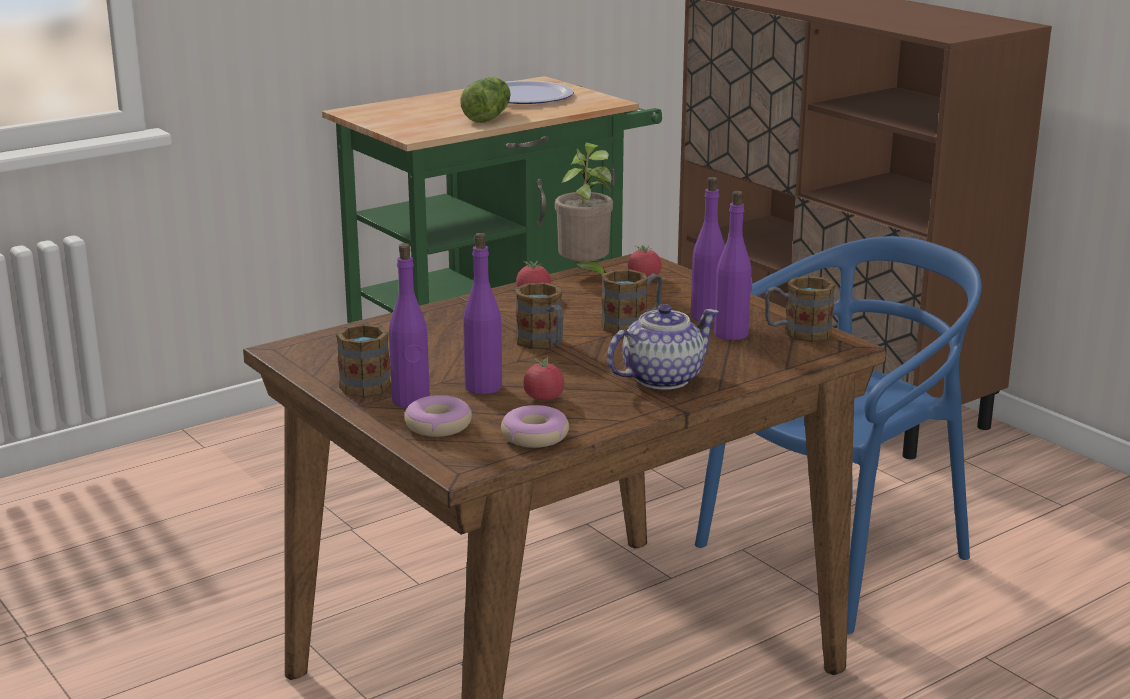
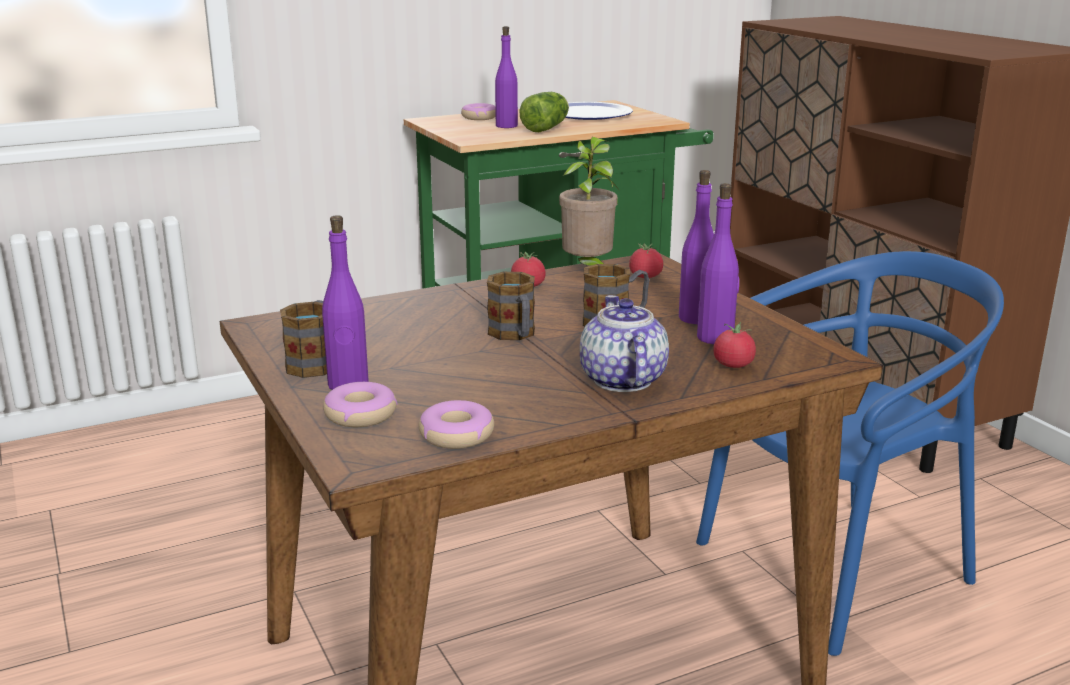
camera: 10 degrees right, 0 degrees up
purple bottle [463,233,502,394] -> purple bottle moved to [495,26,518,128]
tomato [523,355,564,401] -> tomato moved to [713,322,756,368]
teapot [607,304,719,390] -> teapot turned 75 degrees counterclockwise [580,295,669,392]
mug [765,276,836,342] -> none
none -> donut [461,103,496,120]

